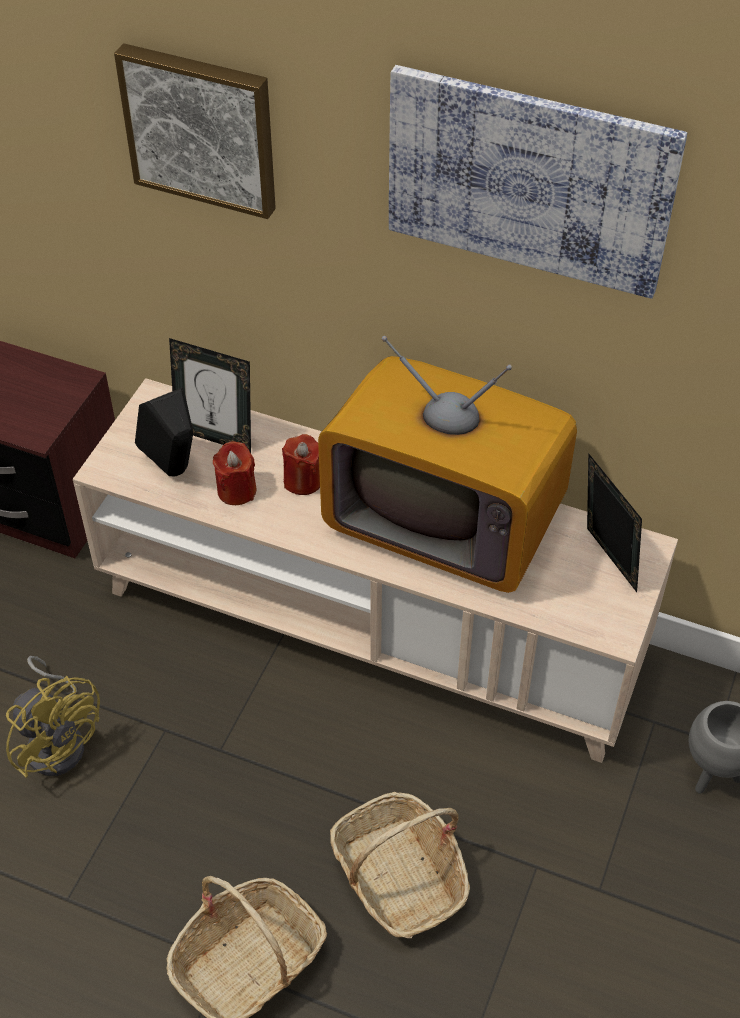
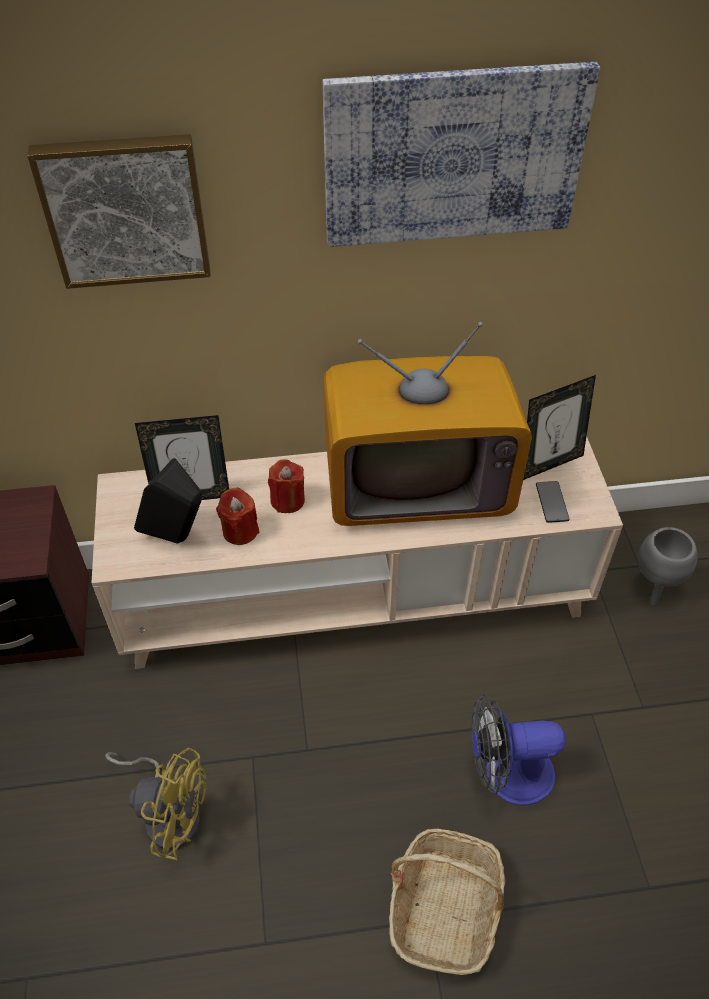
camera: 30 degrees left, 0 degrees up
basket [330,792,470,938] -> fan [472,694,565,805]
picture frame [587,453,642,592] -> picture frame turned 120 degrees clockwise [523,375,596,480]
none -> phone [536,481,569,523]

